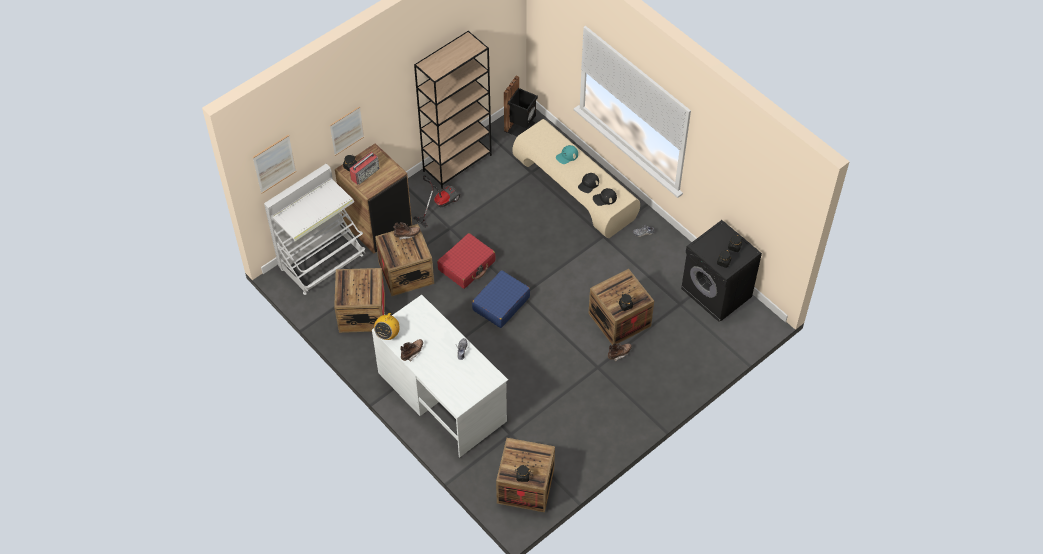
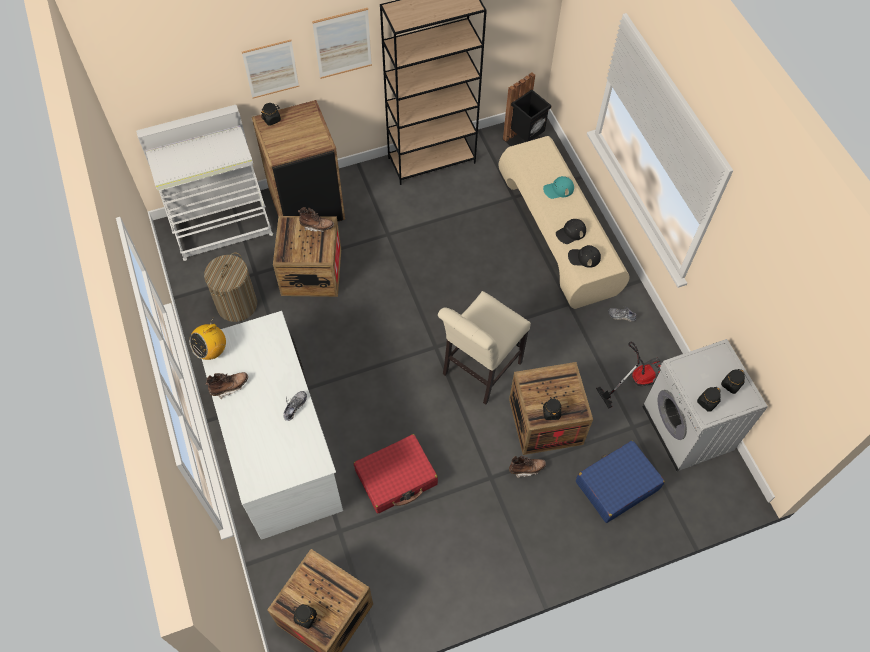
camera: 20 degrees right, 5 degrees up
picture [253,135,296,194] -> picture moved to [312,8,372,79]
crate [334,268,385,333] -> laundry basket [204,252,257,322]
radio [349,152,379,185] -> none
vacuum cleaner [414,175,461,228] -> vacuum cleaner moved to [596,342,662,409]
red suitcase [437,233,495,289] -> red suitcase moved to [354,434,438,513]
blue suitcase [472,270,530,328] -> blue suitcase moved to [576,440,665,523]
black washing machine [681,220,762,322] -> white washing machine [643,339,768,471]
none -> beige stool [438,291,531,405]

